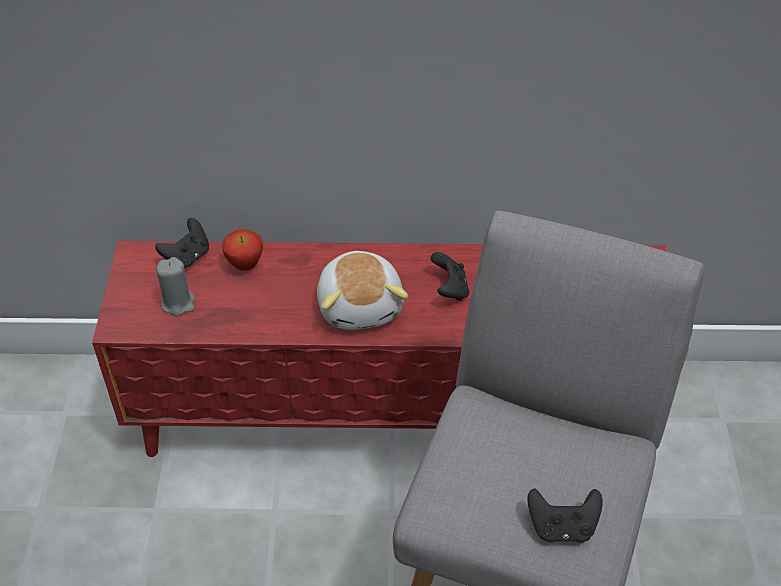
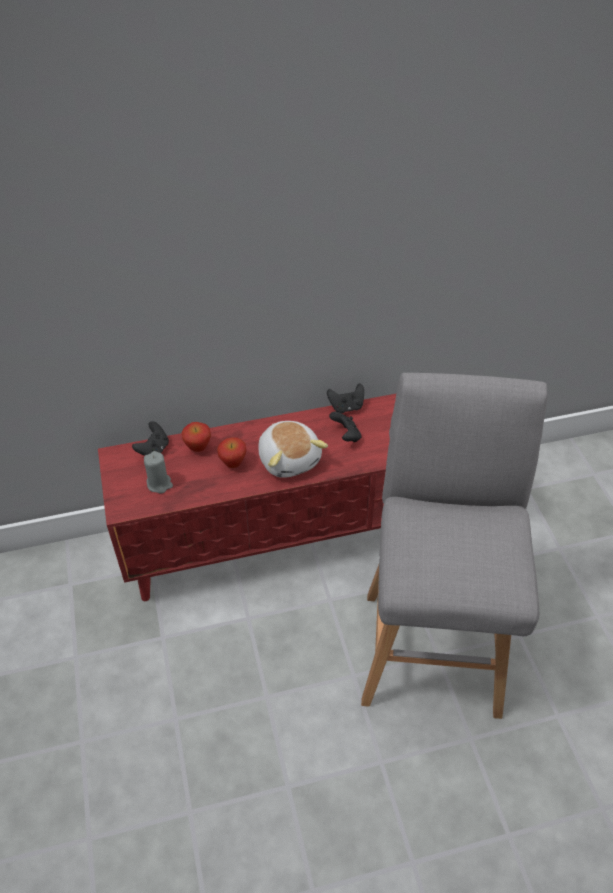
camera: 15 degrees left, 0 degrees up
black game controller [527,488,603,543] -> black game controller moved to [327,383,364,413]
none -> apple [217,437,246,468]

